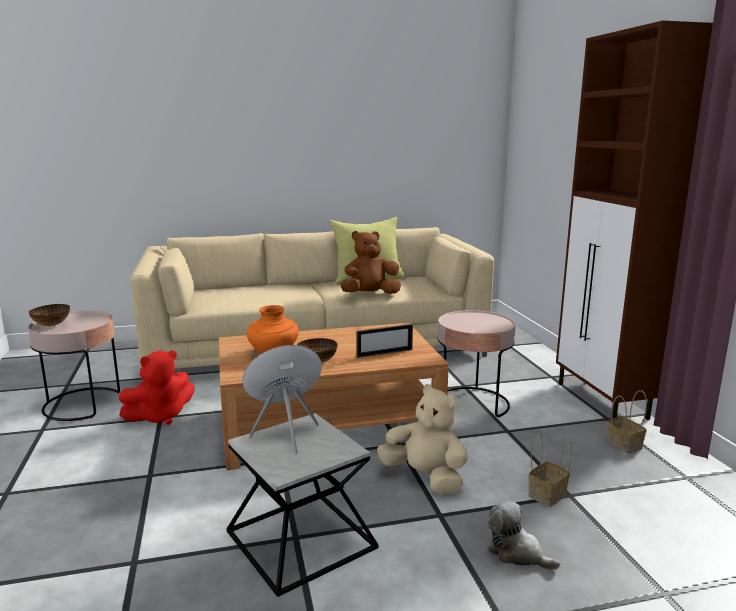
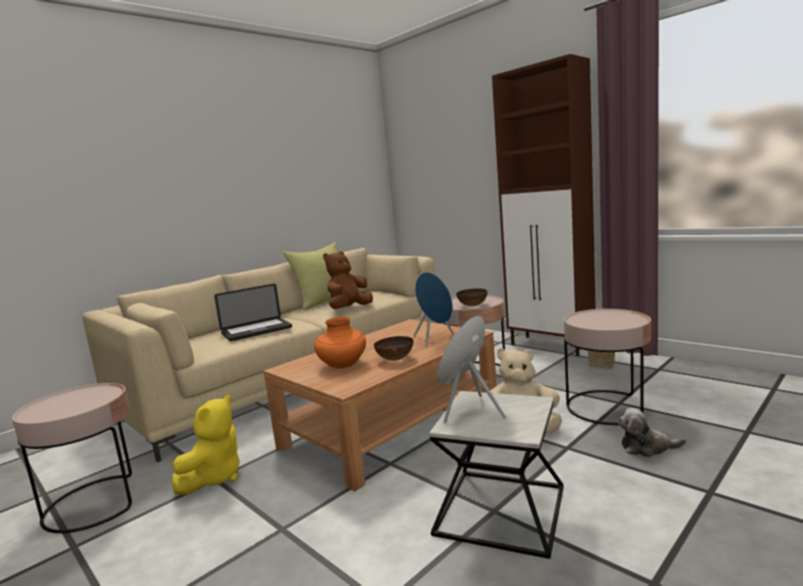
camera: 30 degrees left, 5 degrees down
bowl [28,304,70,326] -> bowl moved to [456,288,488,307]
red plush toy [119,350,194,425] -> yellow plush toy [172,395,240,495]
picture frame [356,323,413,358] -> blue speaker [413,272,453,347]
basket [529,430,572,507] -> pink side table [564,309,651,425]
none -> laptop [214,284,292,341]

